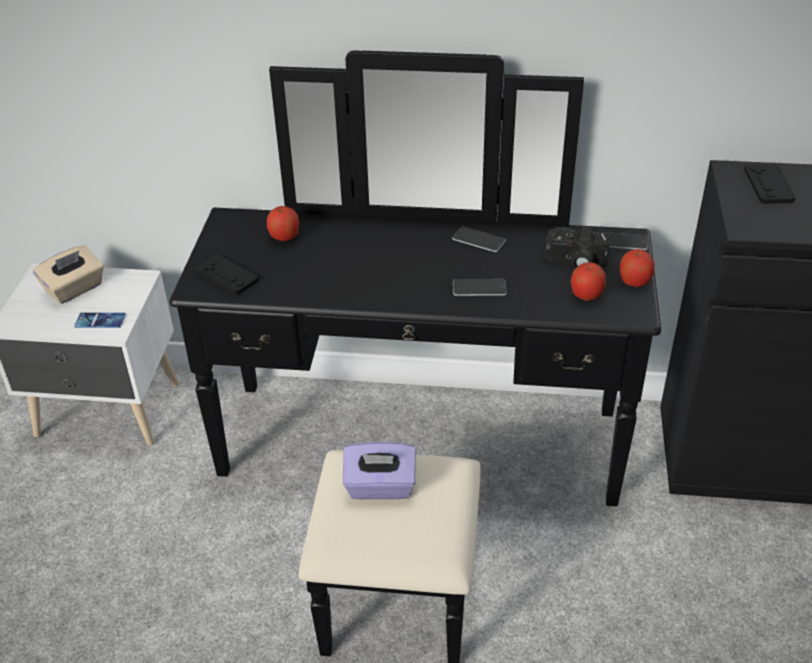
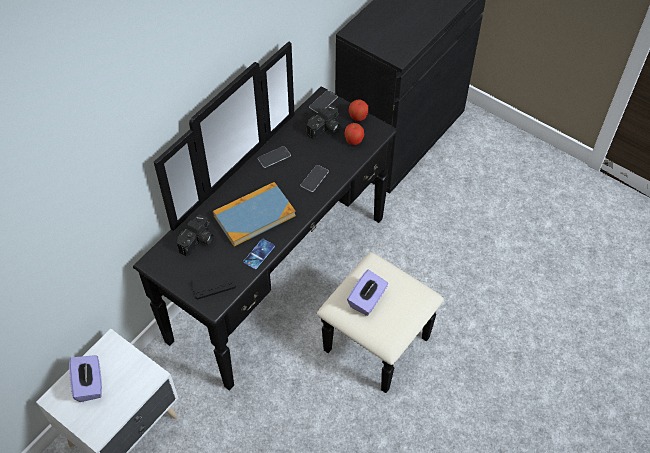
camera: 60 degrees left, 15 degrees up
beige tissue box [33,245,104,304] -> purple tissue box [69,355,102,402]
phone [74,312,126,328] -> phone moved to [243,239,275,269]
apple [267,206,299,241] -> camera [177,214,214,256]
black game controller [744,164,795,204] -> none
none -> book [213,182,296,247]

